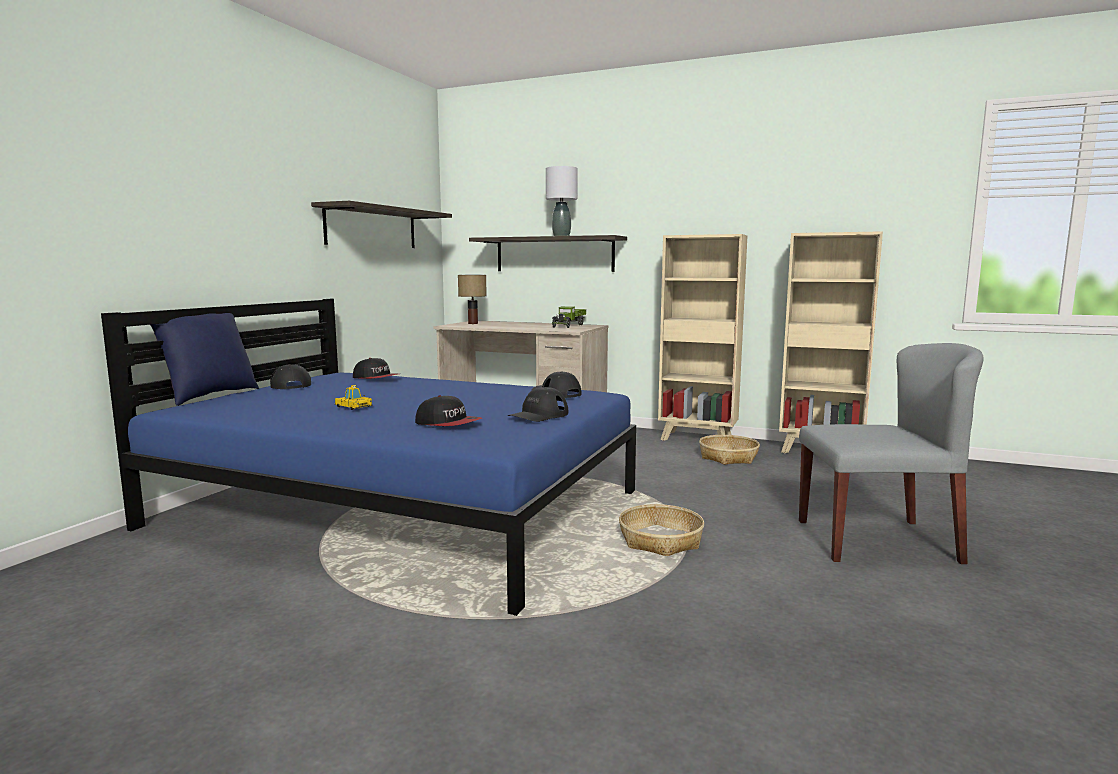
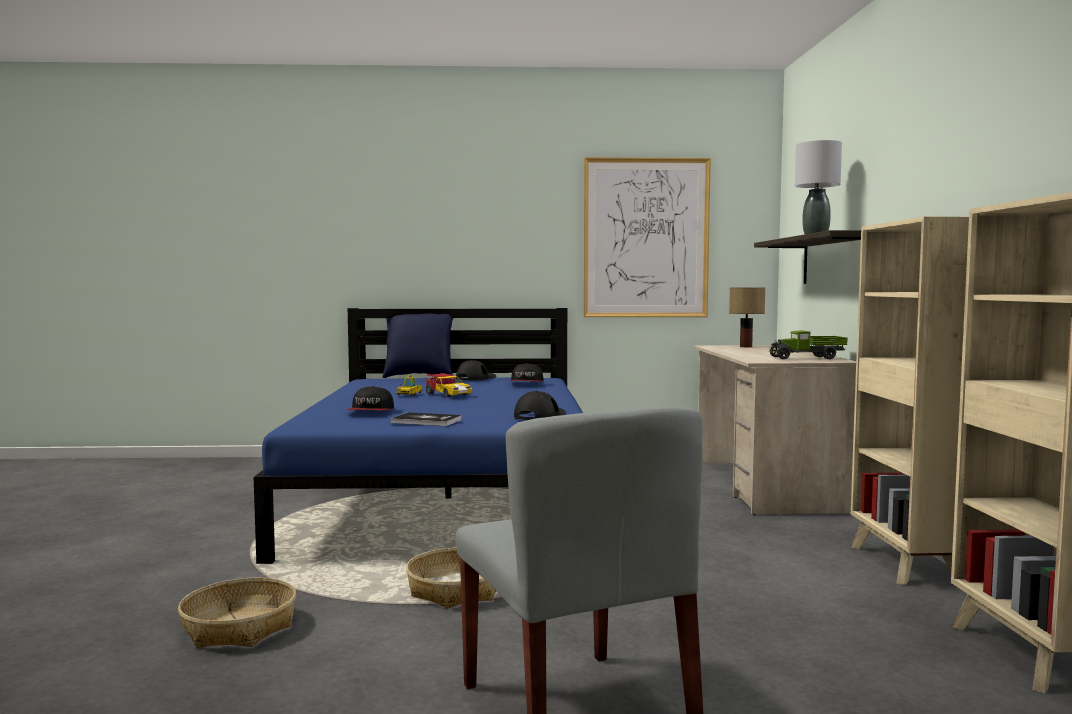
camera: 65 degrees right, 5 degrees down
shelf [311,201,452,248] -> picture [583,157,711,317]
black cap [508,387,568,422] -> book [390,412,462,426]
basket [699,435,760,465] -> basket moved to [178,578,296,648]
none -> toy car [426,373,472,397]

